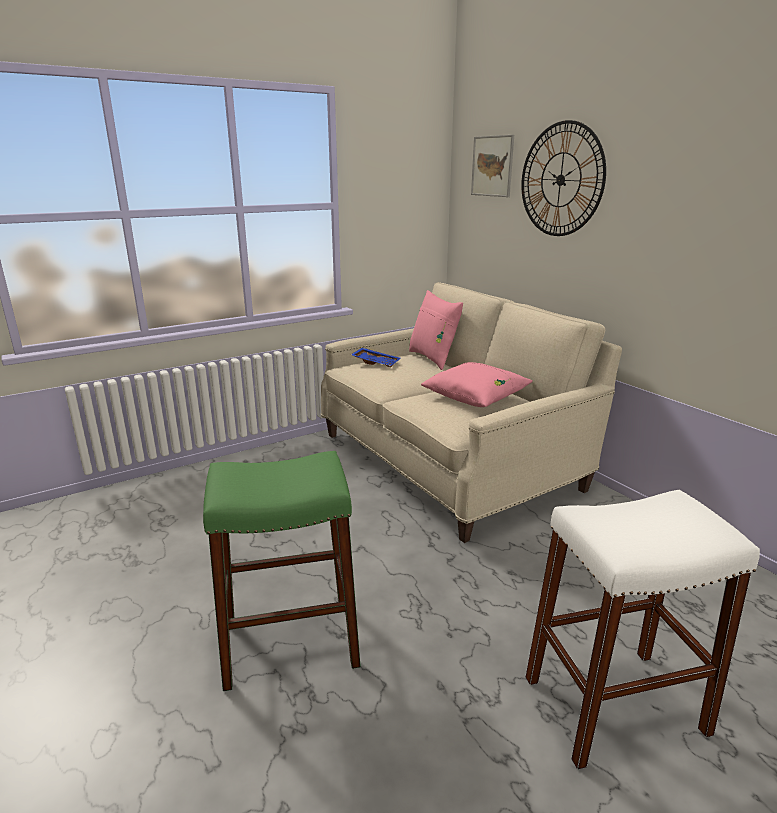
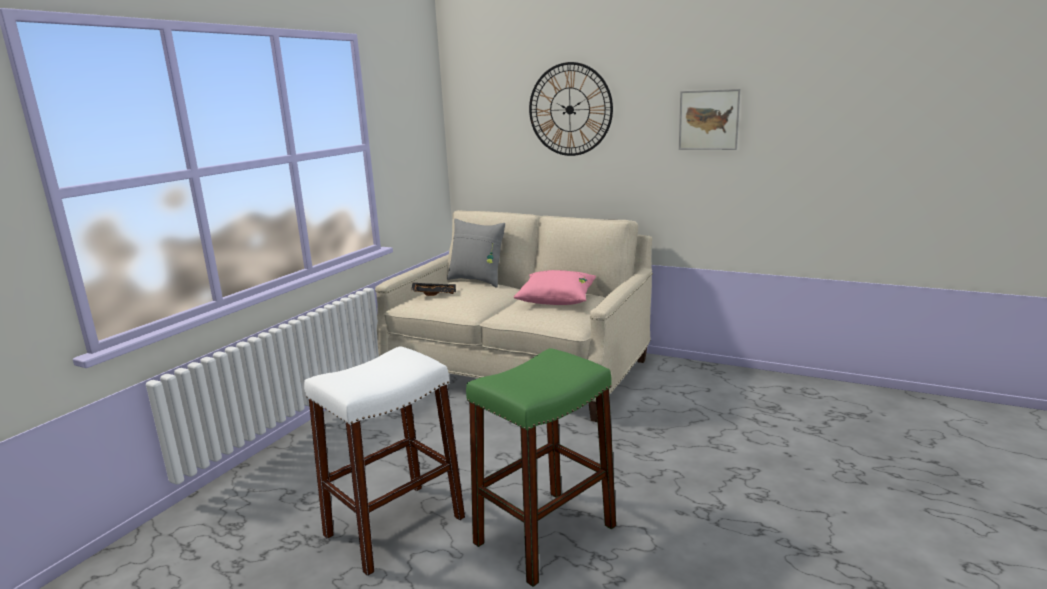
camera: 30 degrees left, 5 degrees down
blue tray [351,348,401,367] -> black tray [411,282,456,296]
pink pillow [409,290,463,370] -> grey pillow [447,219,505,288]
picture [471,135,514,197] -> picture moved to [679,89,740,150]
white stool [525,490,760,770] -> white stool moved to [304,346,465,576]

